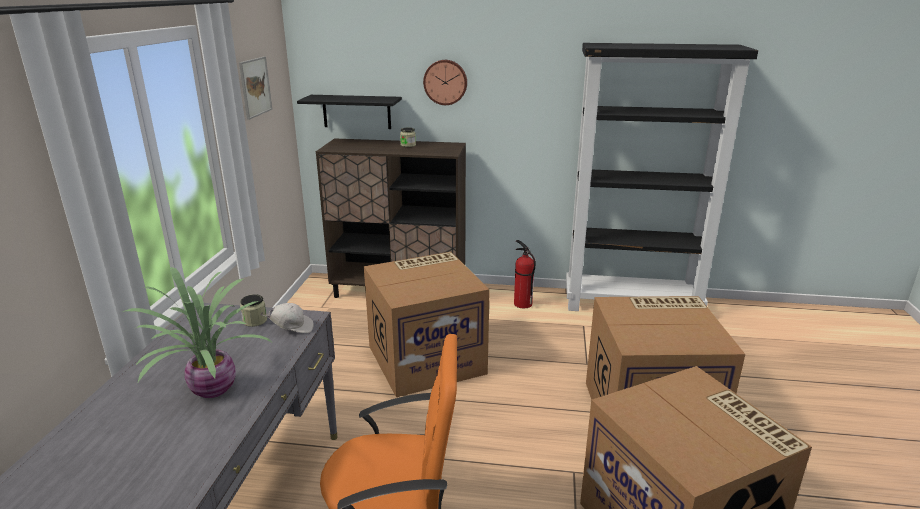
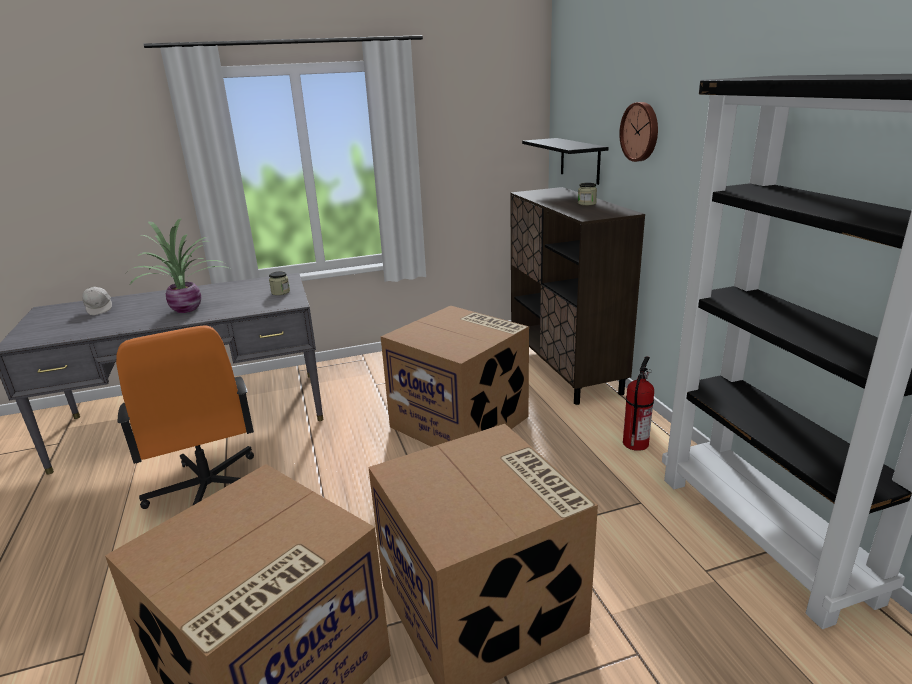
camera: 65 degrees right, 0 degrees up
picture [239,56,272,120] -> none
white cap [260,303,314,333] -> white cap moved to [82,287,112,315]

